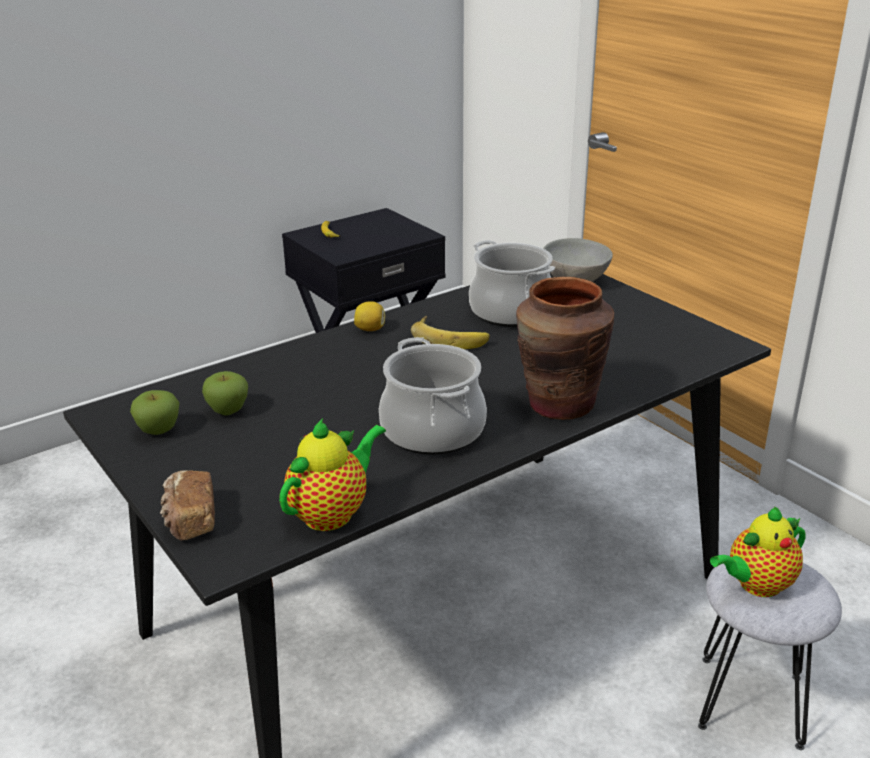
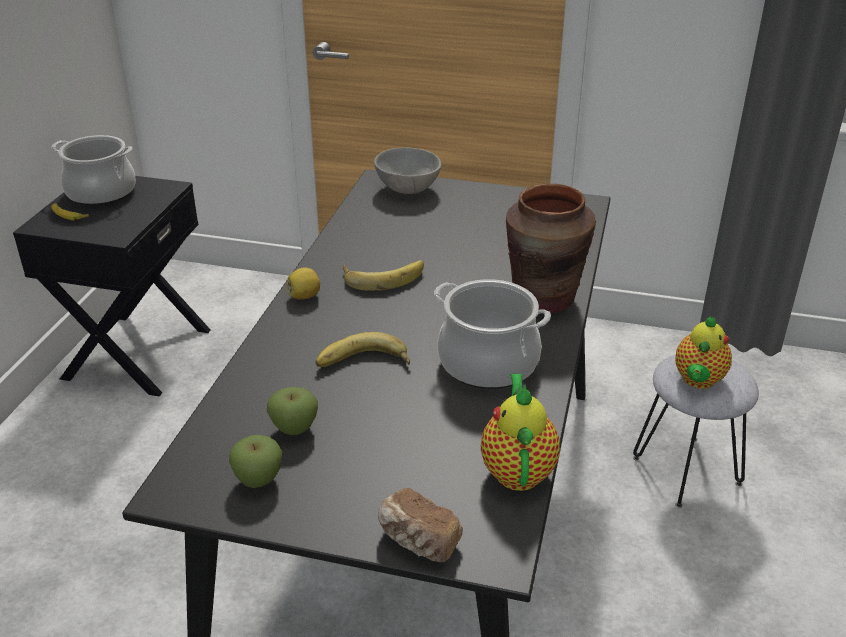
camera: 40 degrees left, 5 degrees up
cooking pot [469,240,555,327] -> cooking pot moved to [51,135,136,206]
none -> banana [316,332,410,367]

